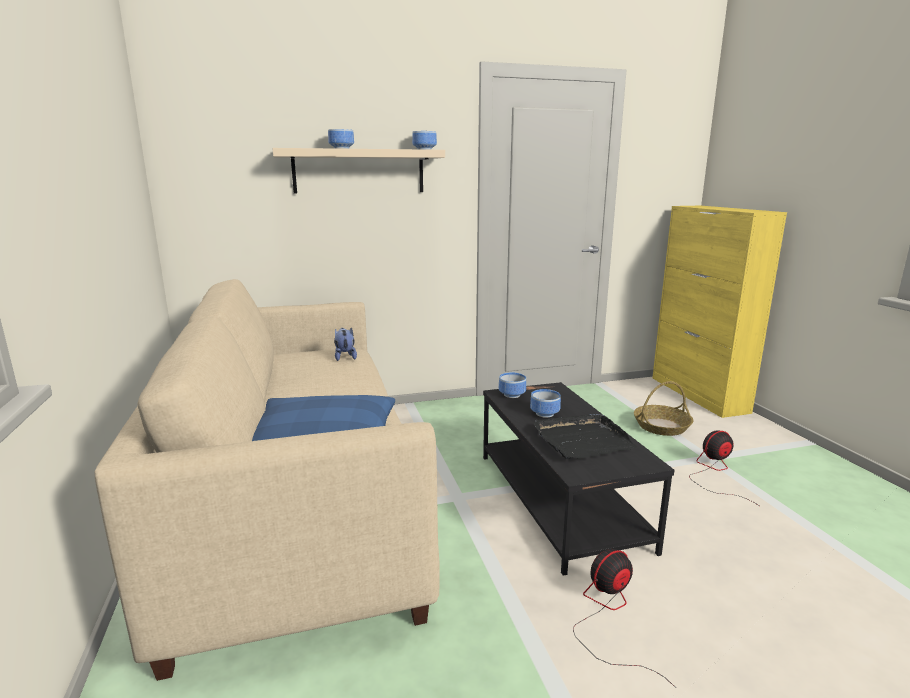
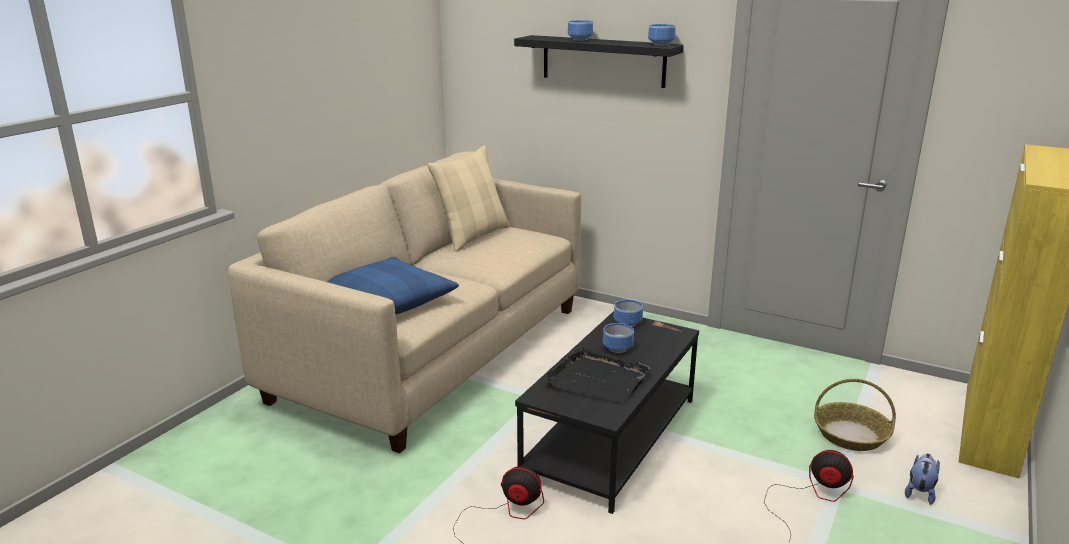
camera: 45 degrees right, 5 degrees up
beige shelf [272,148,445,193] -> black shelf [514,35,684,88]
plush toy [334,328,357,361] -> plush toy moved to [905,454,940,505]
none -> beige pillow [427,145,510,252]

